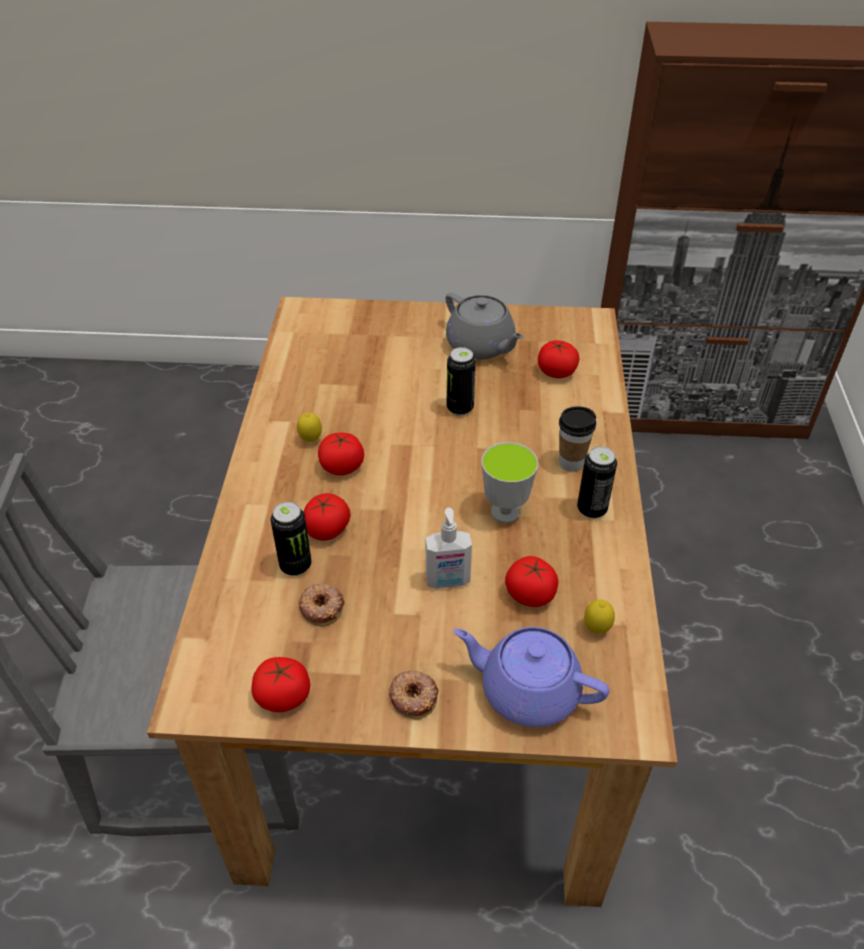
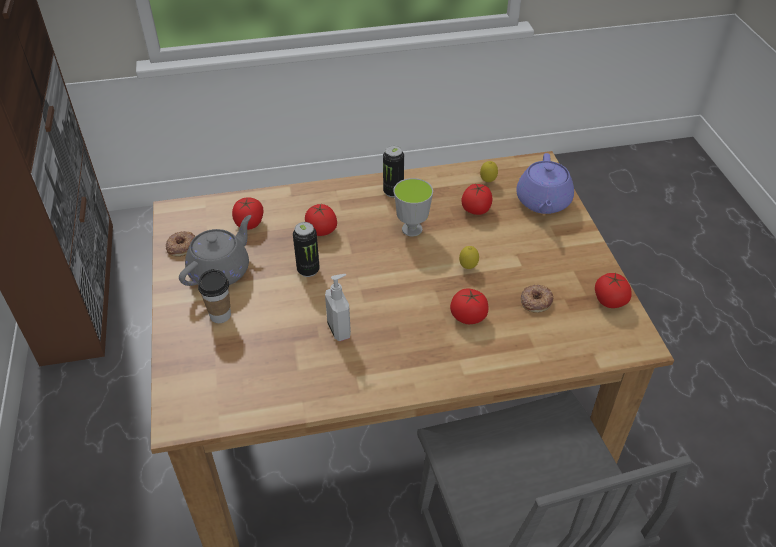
camera: 105 degrees left, 0 degrees up
can [271,502,311,576] -> none
lemon [297,413,322,442] -> lemon moved to [459,246,479,269]
tomato [318,433,364,475] -> tomato moved to [305,204,337,236]
donut [389,671,439,720] -> donut moved to [166,231,196,257]
soap dispenser [426,508,472,589] -> soap dispenser moved to [325,274,351,341]
cup [559,406,596,472] -> cup moved to [198,269,231,323]

